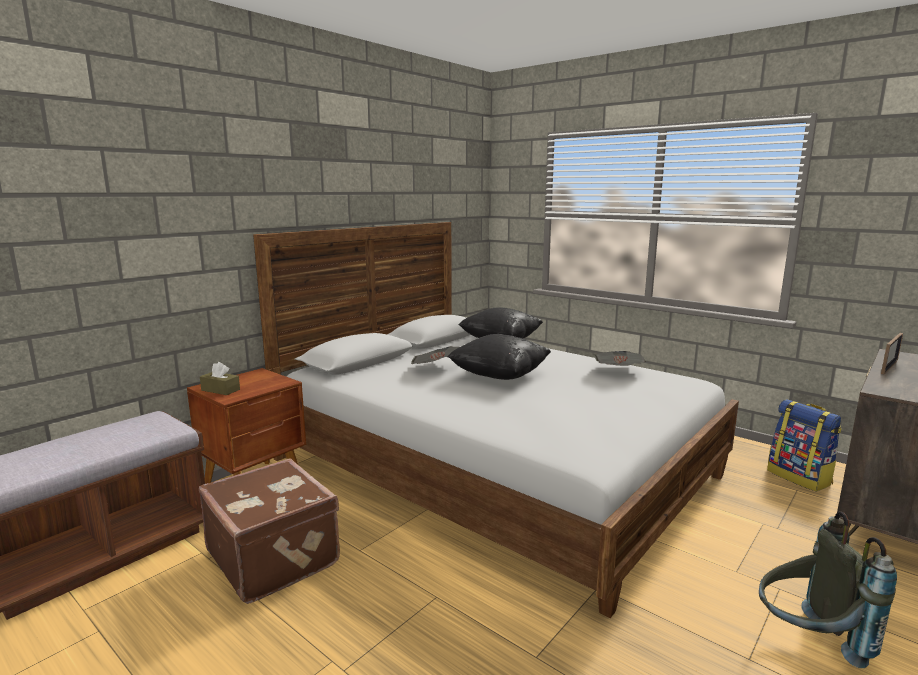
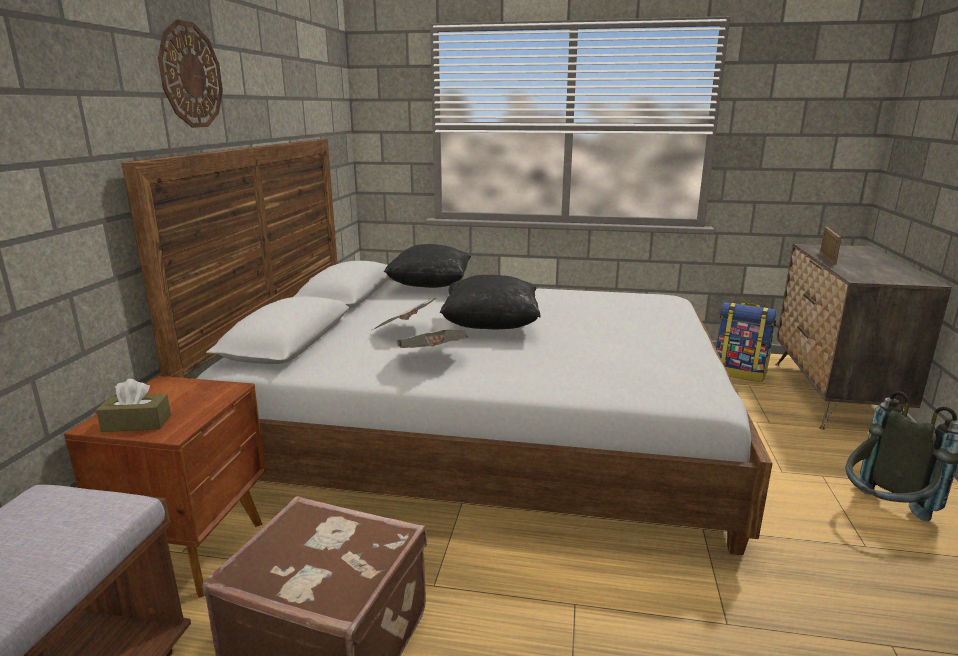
camera: 30 degrees left, 5 degrees up
newspaper [593,351,646,366] -> newspaper moved to [396,330,469,348]
none -> wall clock [158,19,223,128]

